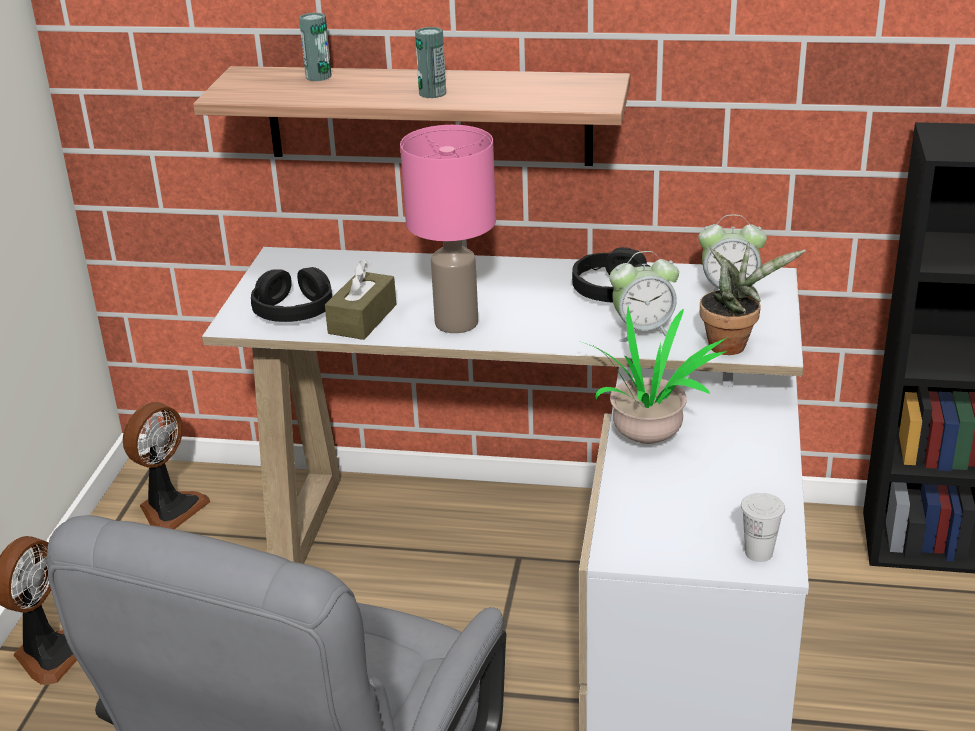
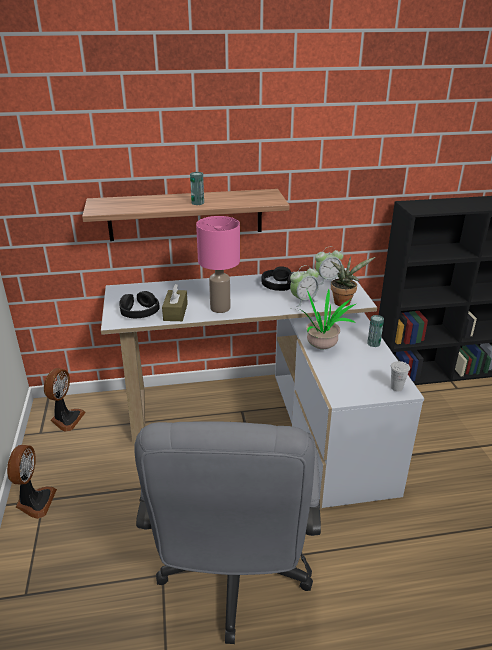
camera: 20 degrees left, 0 degrees up
can [299,13,332,81] -> can moved to [367,315,384,347]

